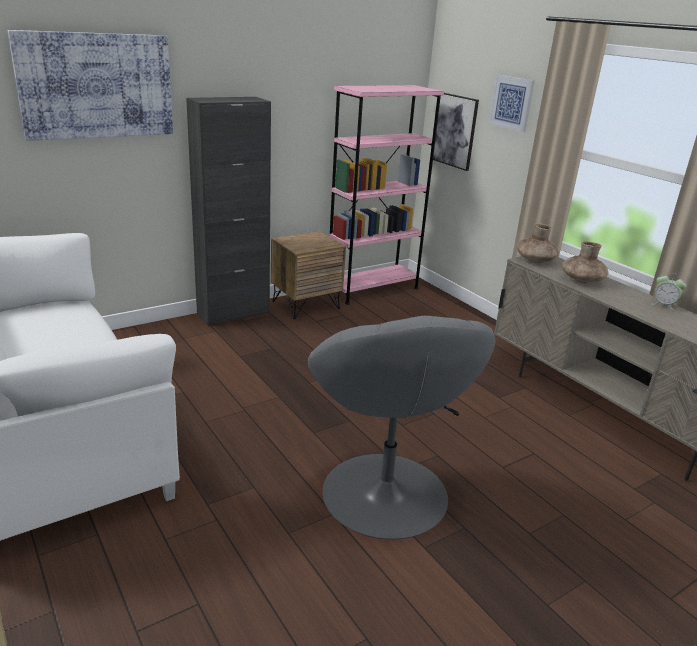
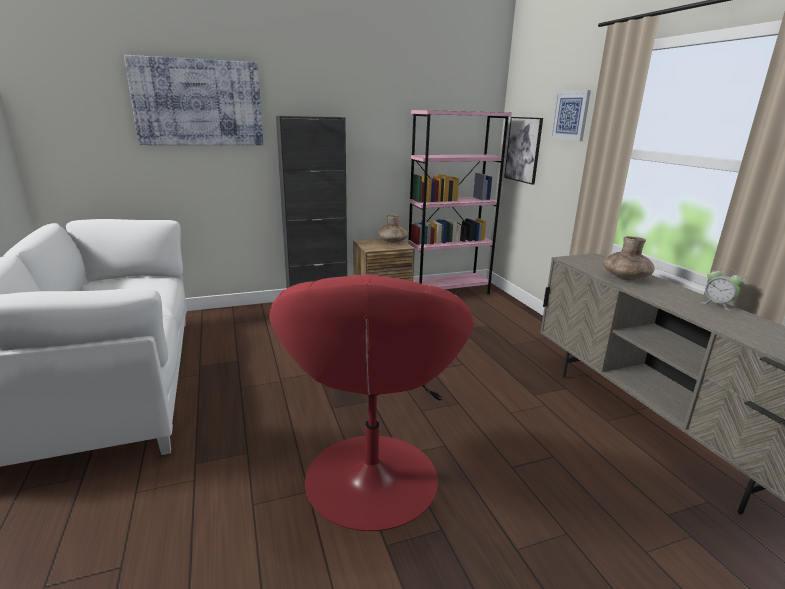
camera: 15 degrees right, 5 degrees down
grey armchair [308,316,495,540] -> red armchair [269,274,474,531]
brown vase [517,223,559,263] -> brown vase moved to [378,214,409,243]

